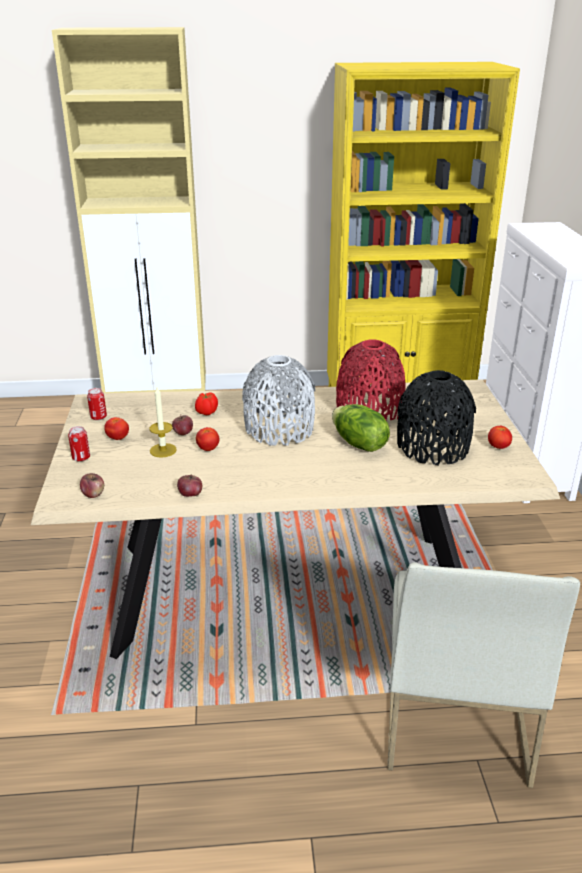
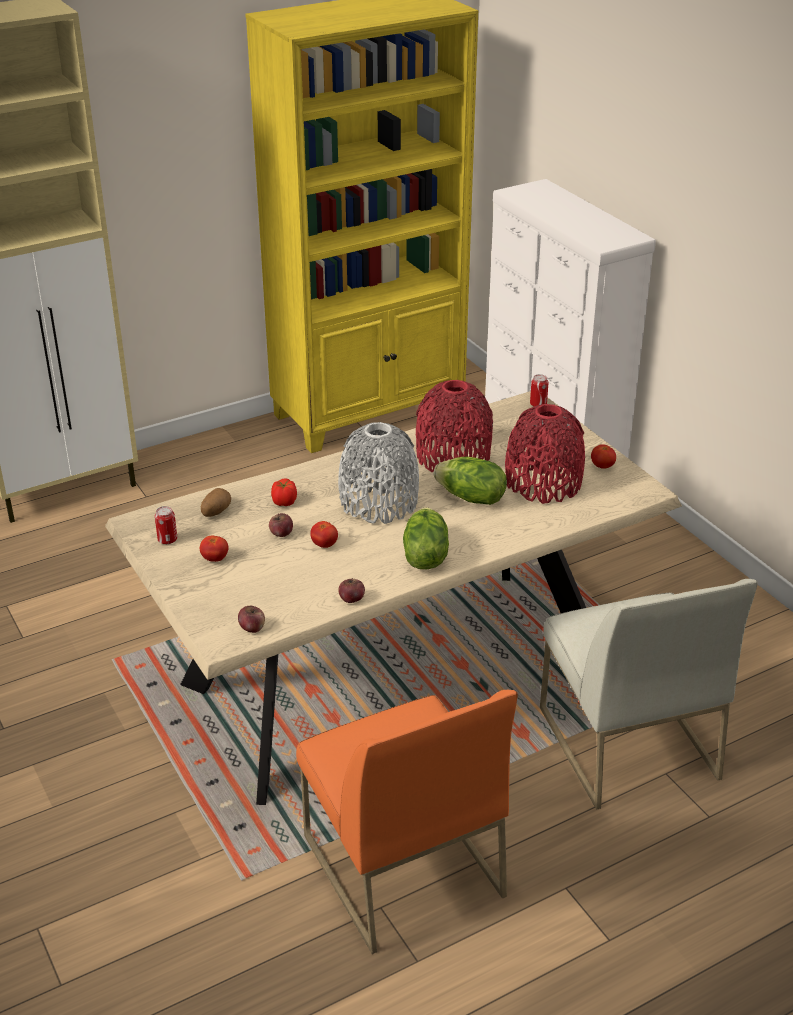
camera: 25 degrees left, 5 degrees up
can [68,426,90,462] -> can moved to [530,374,548,406]
candle [149,387,177,458] -> none
black vase [397,370,476,466] -> red vase [505,404,585,504]
none -> potato [201,488,231,517]
none -> orange chair [296,690,518,954]
none -> lettuce [403,507,449,569]

